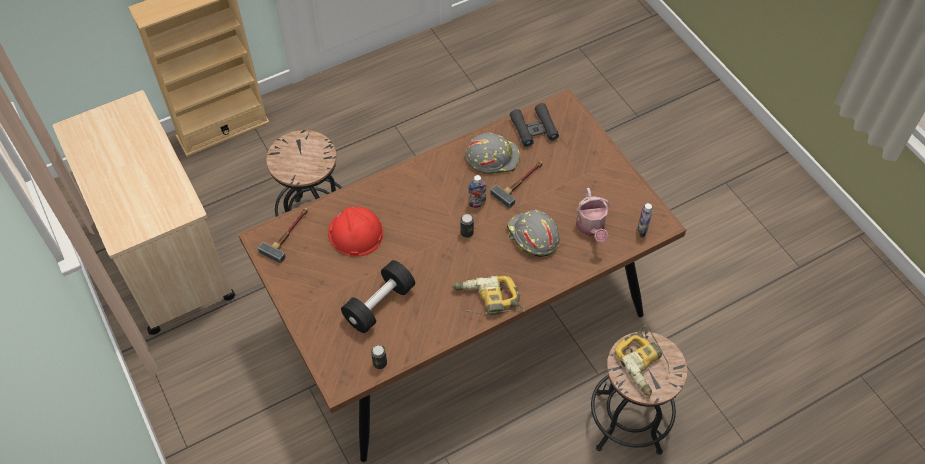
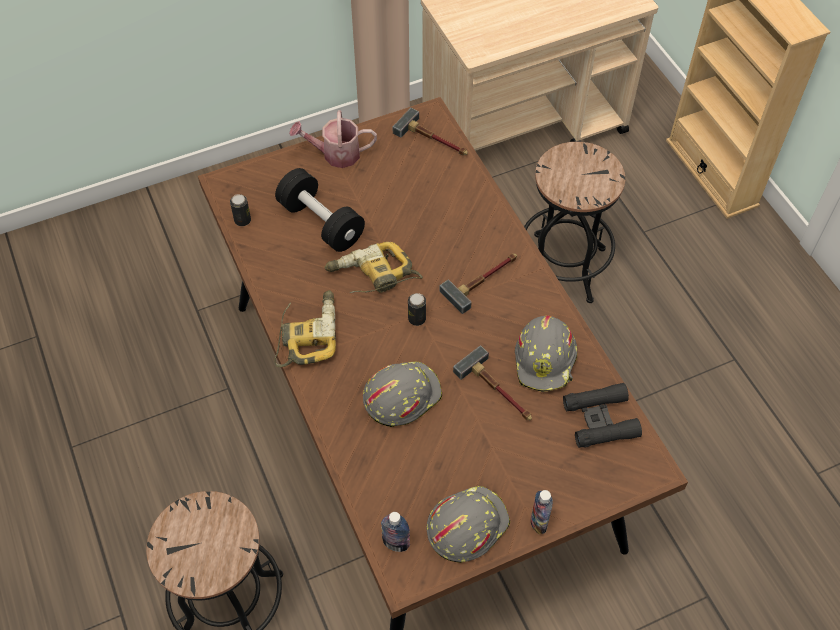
camera: 95 degrees right, 0 degrees up
red hard hat [328,207,383,257] -> none
bottle [468,175,486,208] -> bottle moved to [531,490,553,534]
watering can [576,188,610,243] -> watering can moved to [289,110,377,168]
power drill [615,325,670,396] -> power drill moved to [324,242,423,293]
none -> grey hard hat [427,486,510,563]
none -> hammer [439,253,517,314]

